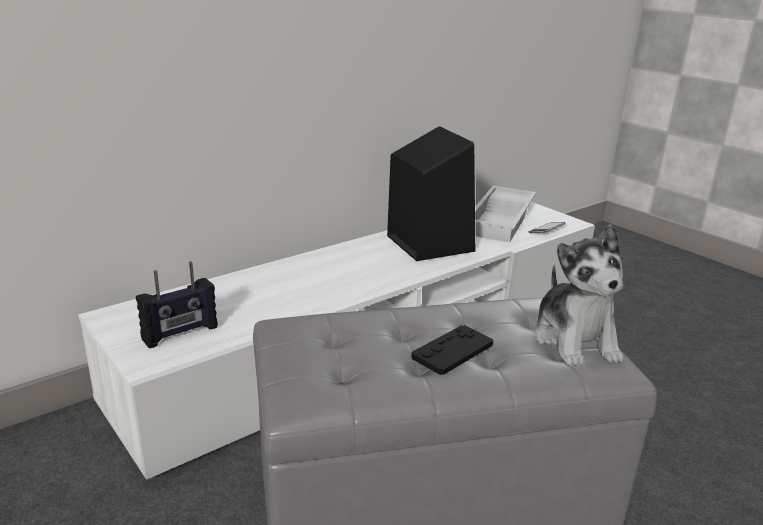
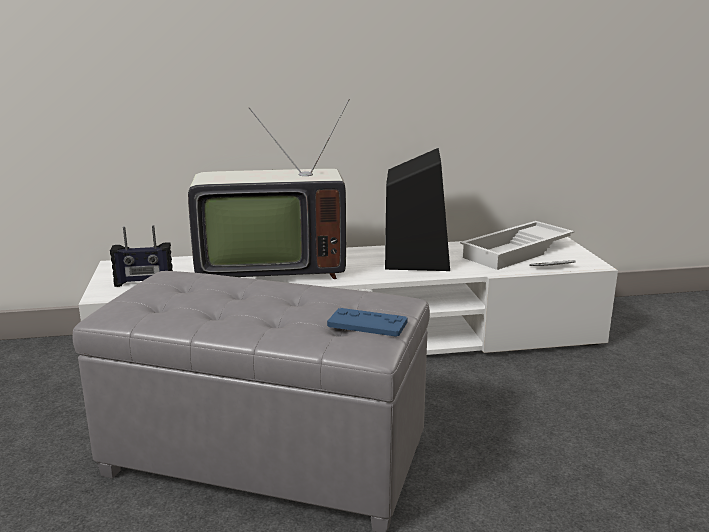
camera: 30 degrees right, 5 degrees down
black game controller [411,325,493,375] -> none
plush toy [533,224,624,367] -> blue game controller [327,308,408,337]
none -> television [188,99,350,279]

